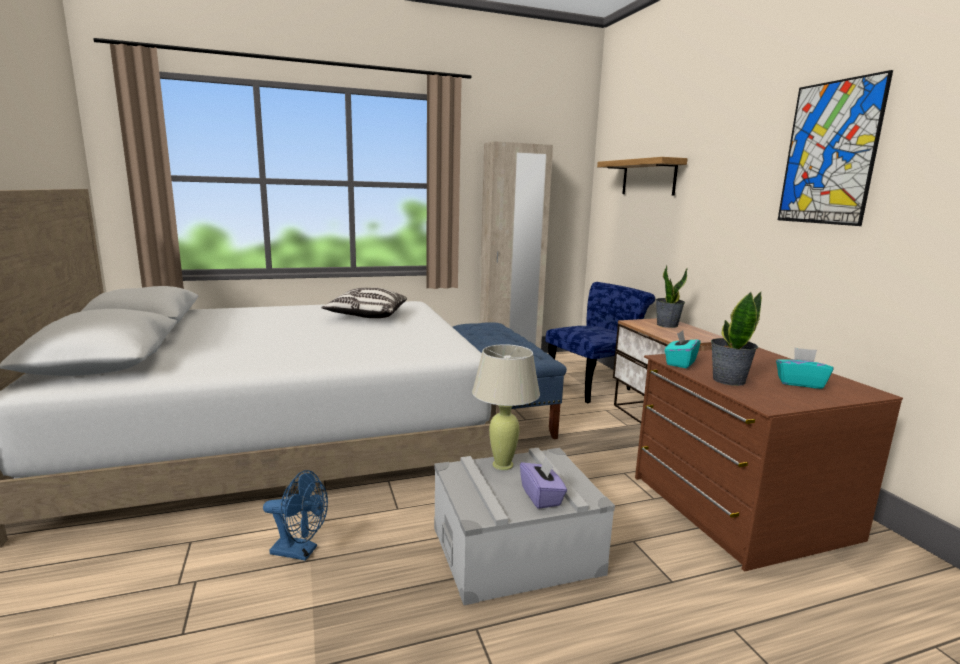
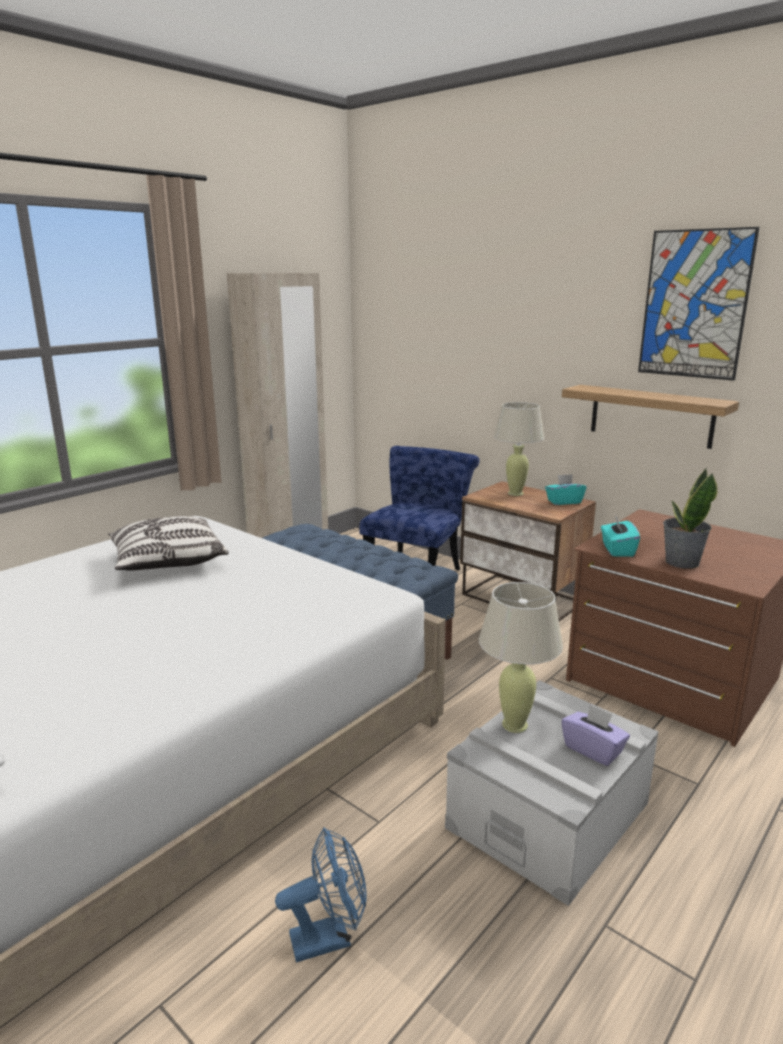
camera: 30 degrees left, 5 degrees up
shelf [597,157,688,196] -> shelf moved to [562,385,739,449]
potted plant [656,265,688,328] -> beige table lamp [494,402,545,496]
turquoise tissue box [776,347,834,389] -> turquoise tissue box moved to [545,474,587,505]

